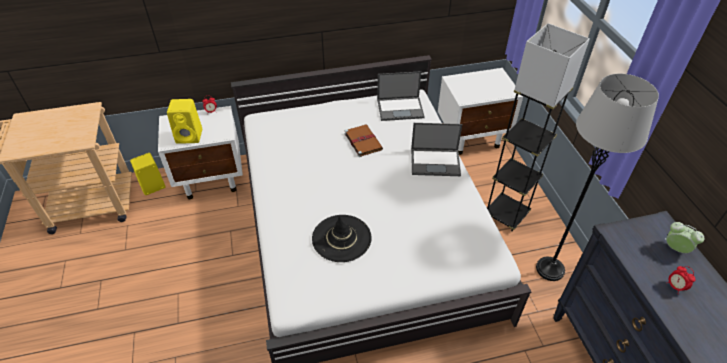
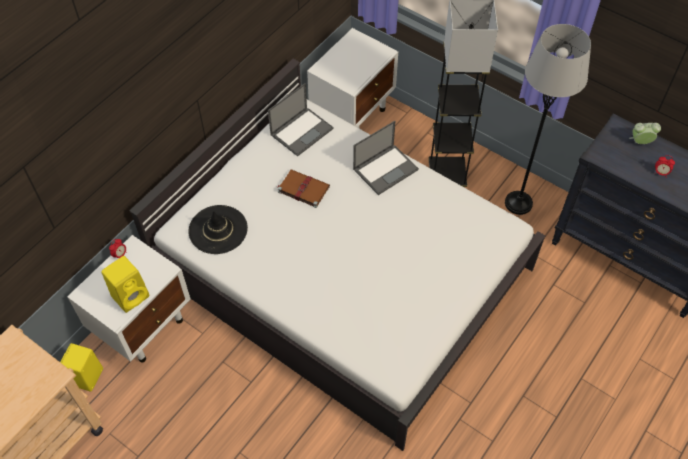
camera: 40 degrees left, 10 degrees up
black hat [312,215,372,262] -> black hat moved to [189,205,248,254]

